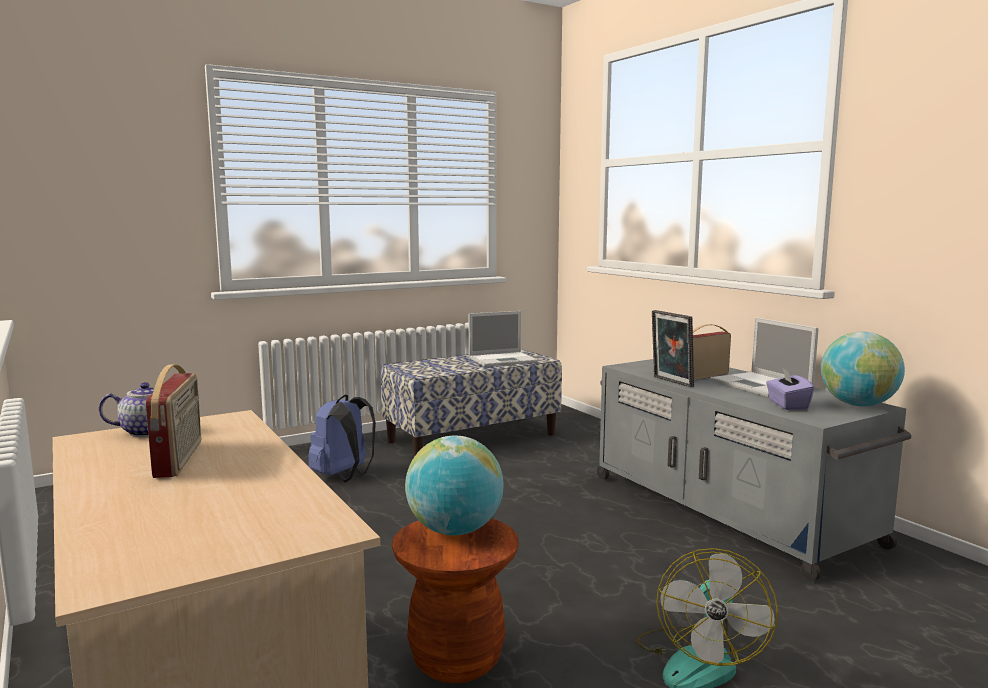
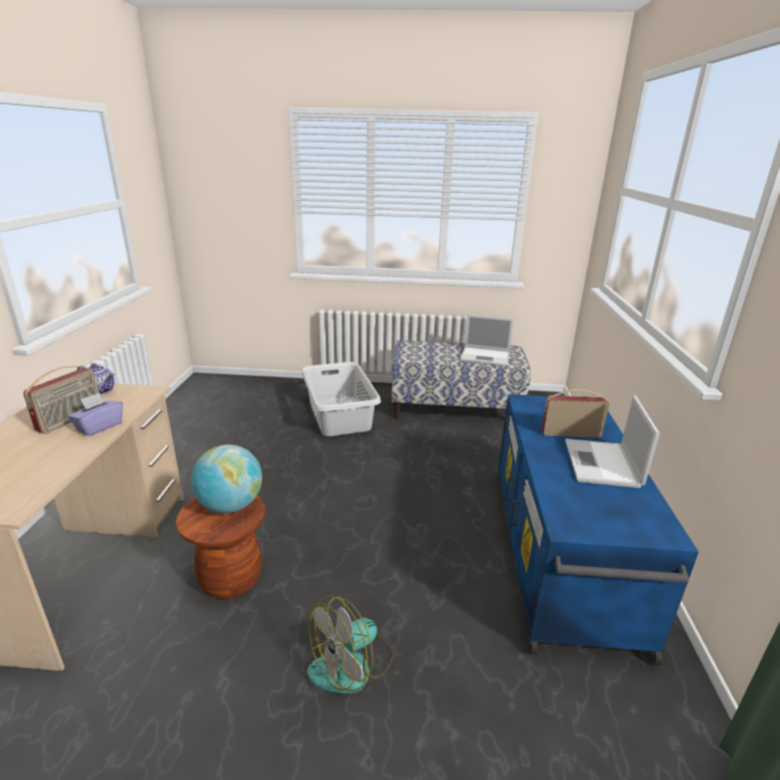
camera: 35 degrees right, 15 degrees up
blue backpack [309,395,376,482] -> grey laundry basket [301,362,381,436]
grey cabinet [597,359,911,581] -> blue cabinet [497,394,699,665]
picture frame [652,310,694,387] -> none
purple tissue box [766,367,814,410] -> purple tissue box moved to [68,393,123,436]
globe [821,332,905,406] -> none

